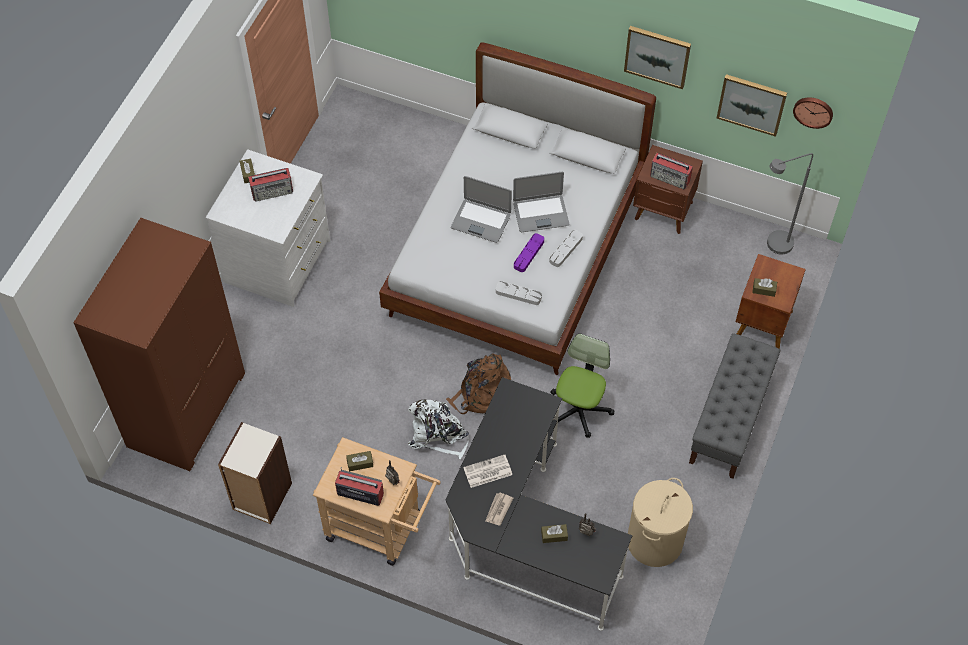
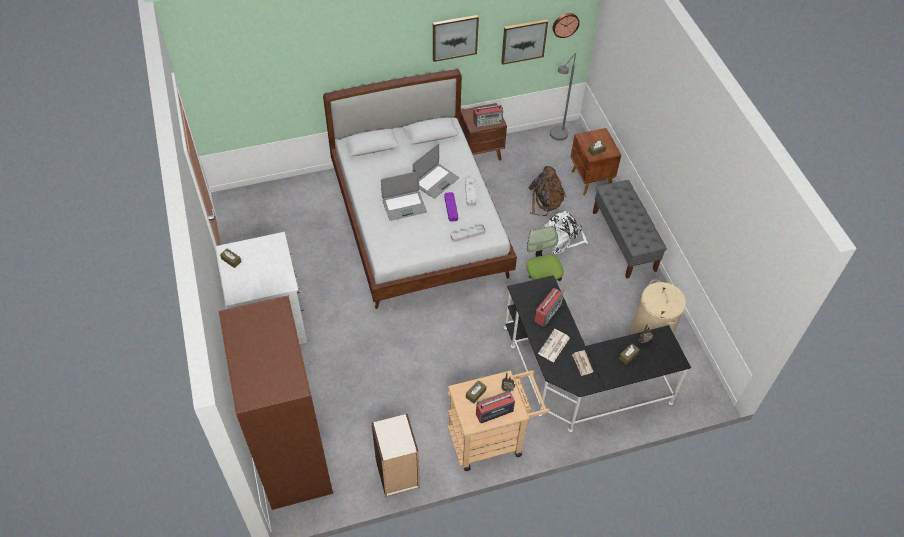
camera: 40 degrees left, 5 degrees down
radio [248,168,293,202] -> radio moved to [534,288,564,326]
white backpack [408,400,469,459] -> white backpack moved to [543,211,588,254]
brown backpack [446,353,511,414] -> brown backpack moved to [528,166,567,216]

